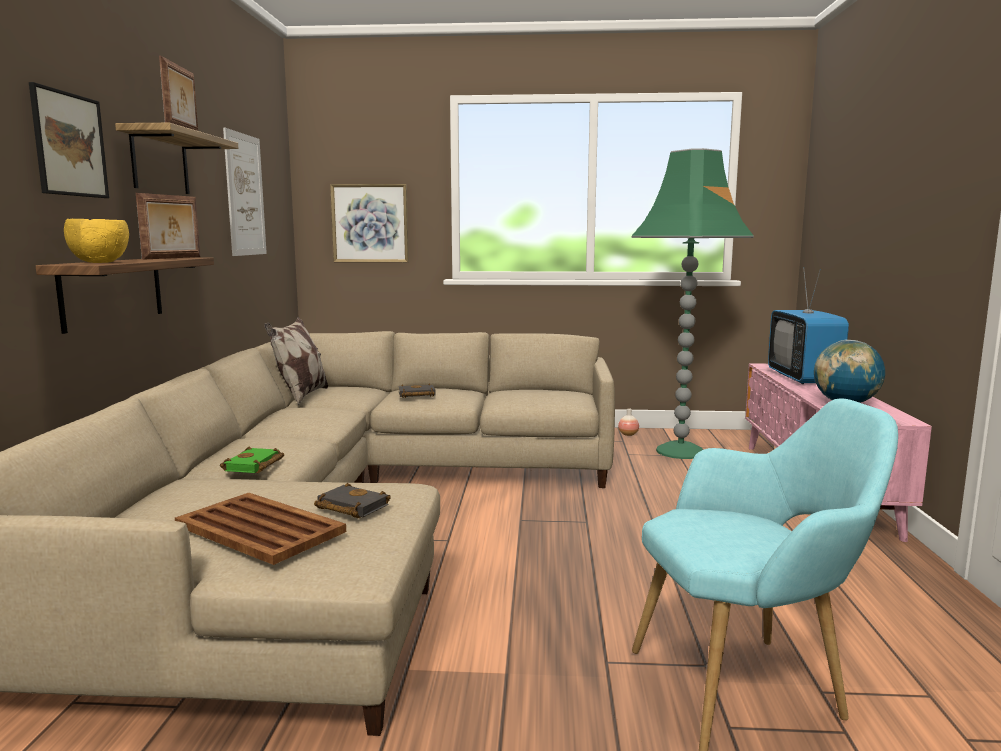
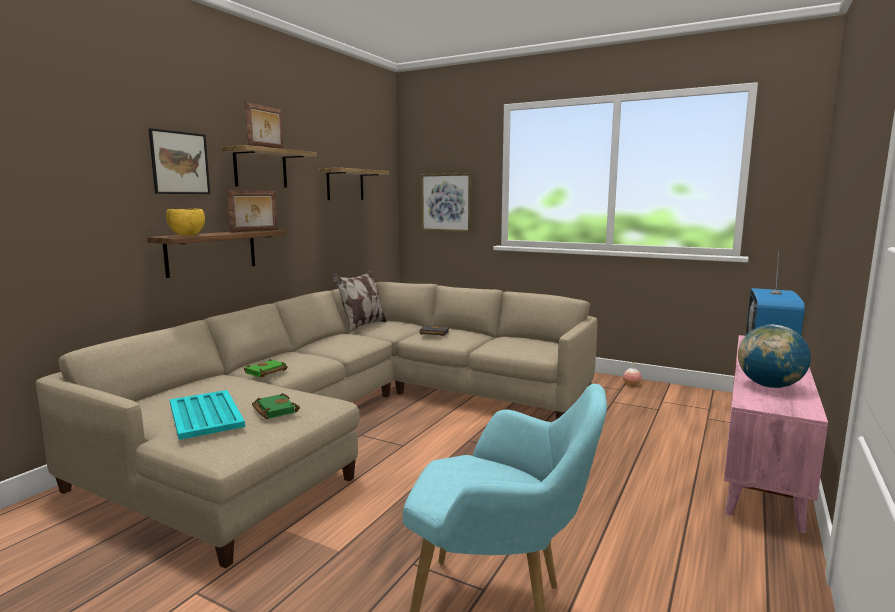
camera: 25 degrees right, 0 degrees up
brown tray [175,493,346,565] -> turquoise tray [170,390,245,440]
picture [223,128,267,256] -> shelf [319,168,389,200]
black book [314,483,391,518] -> green book [252,393,300,419]
green floor lamp [632,148,754,459] -> none

